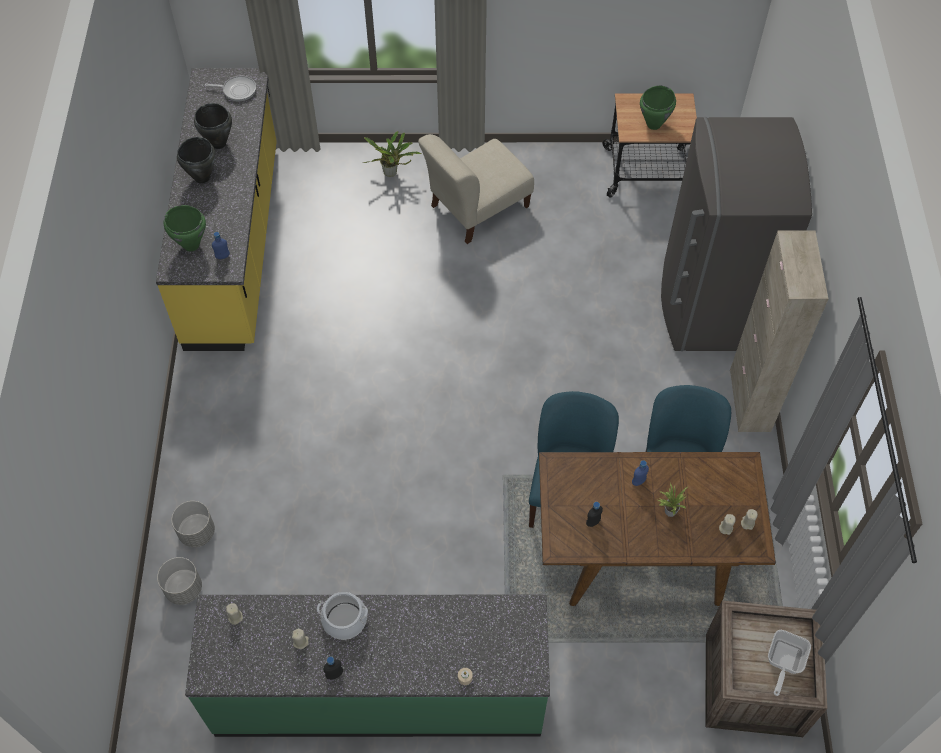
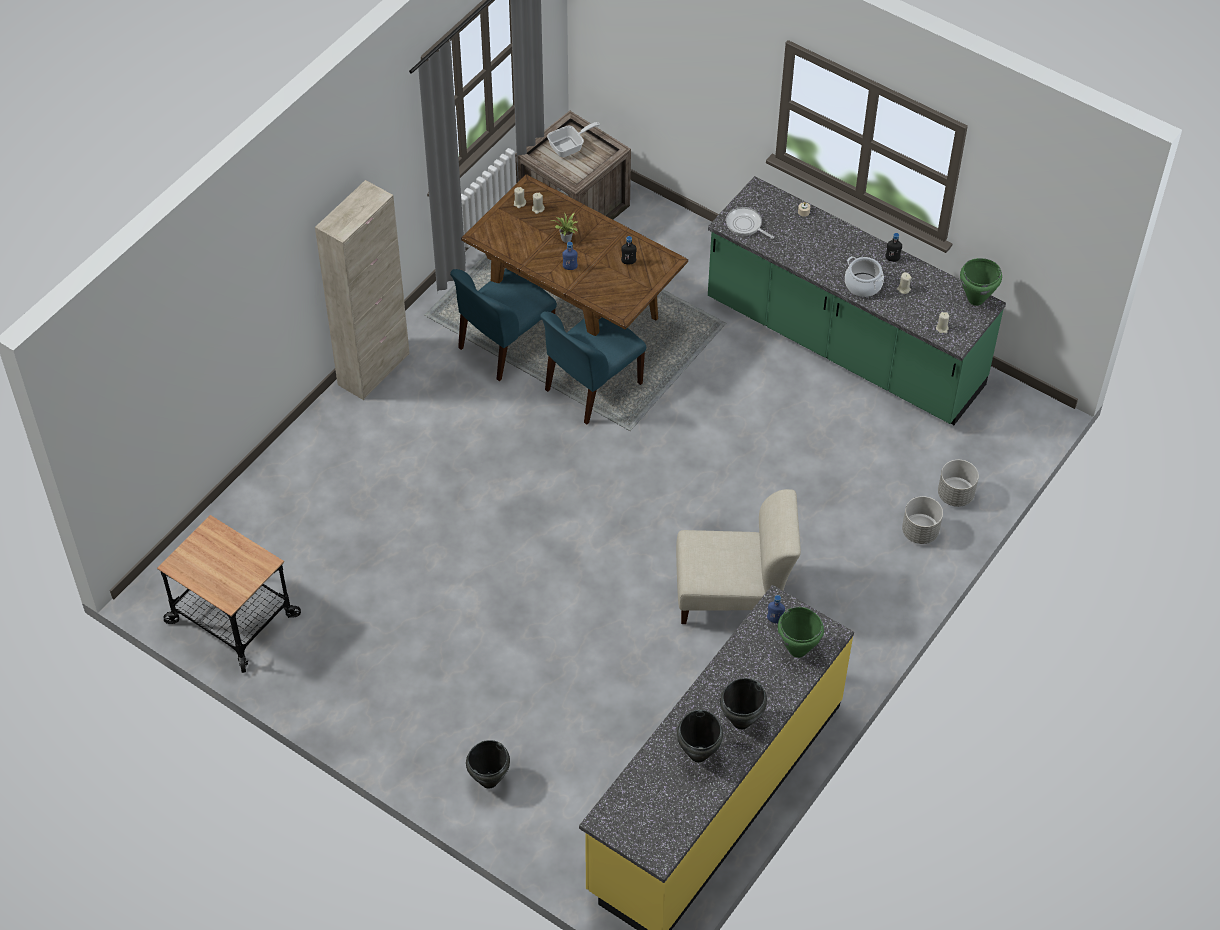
camera: 145 degrees left, 5 degrees down
frying pan [205,76,256,101] -> frying pan moved to [726,207,774,239]
potted plant [364,131,421,177] -> black cooking pot [466,740,510,789]
beige chair [418,134,534,244] -> beige chair moved to [676,489,801,624]
green cooking pot [640,86,676,130] -> green cooking pot moved to [960,258,1002,306]
grey fridge [661,117,812,351] -> none

